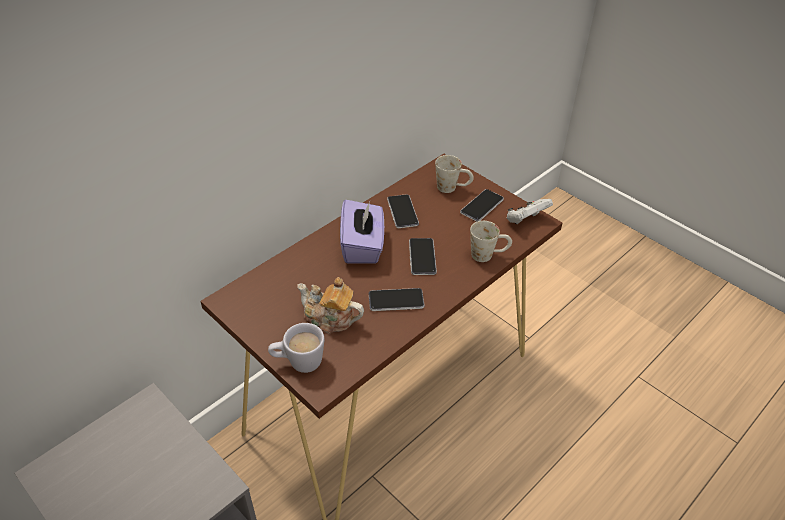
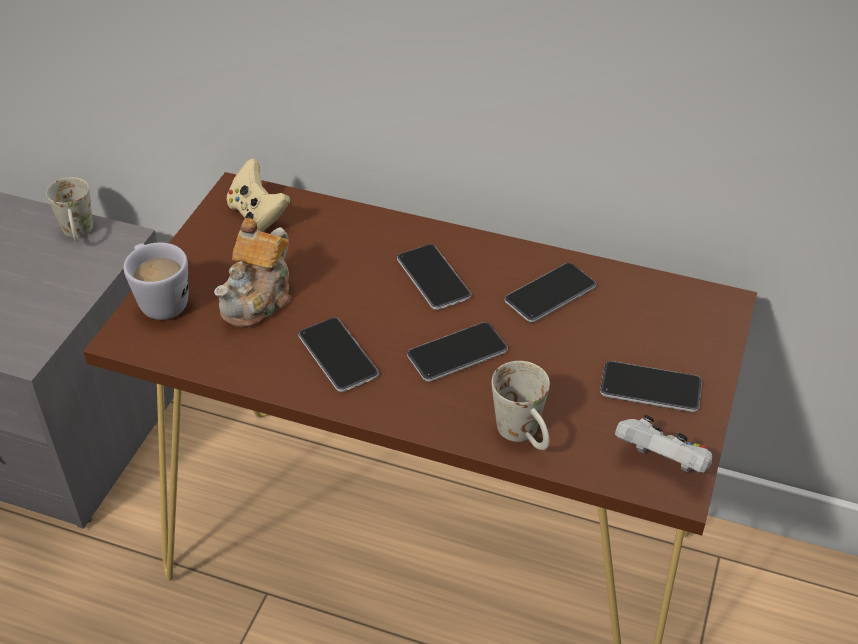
camera: 65 degrees right, 0 degrees up
teapot [297,277,364,334] -> teapot turned 150 degrees counterclockwise [214,218,291,327]
purple tissue box [340,199,384,264] -> phone [397,244,471,310]
white mug [435,155,474,193] -> white mug moved to [46,177,93,241]
none -> beige game controller [227,158,290,232]

